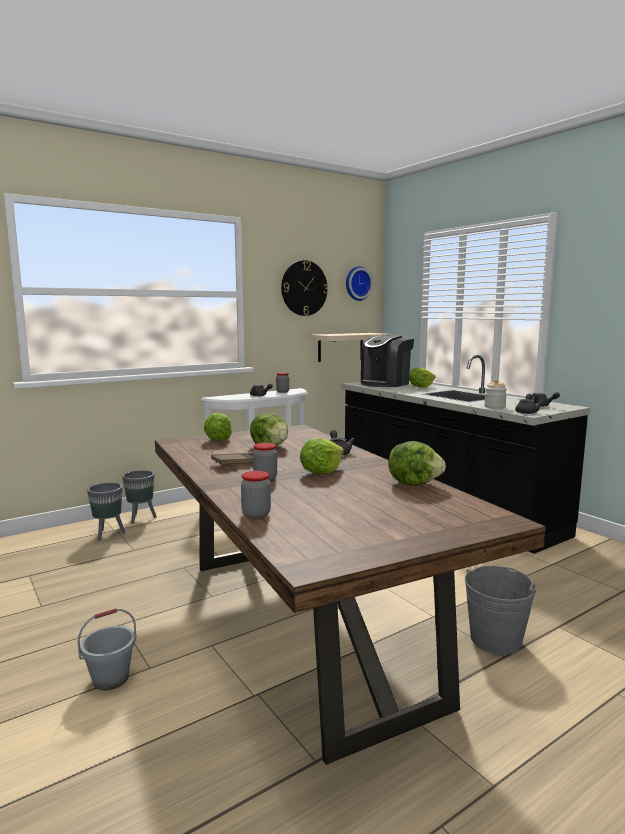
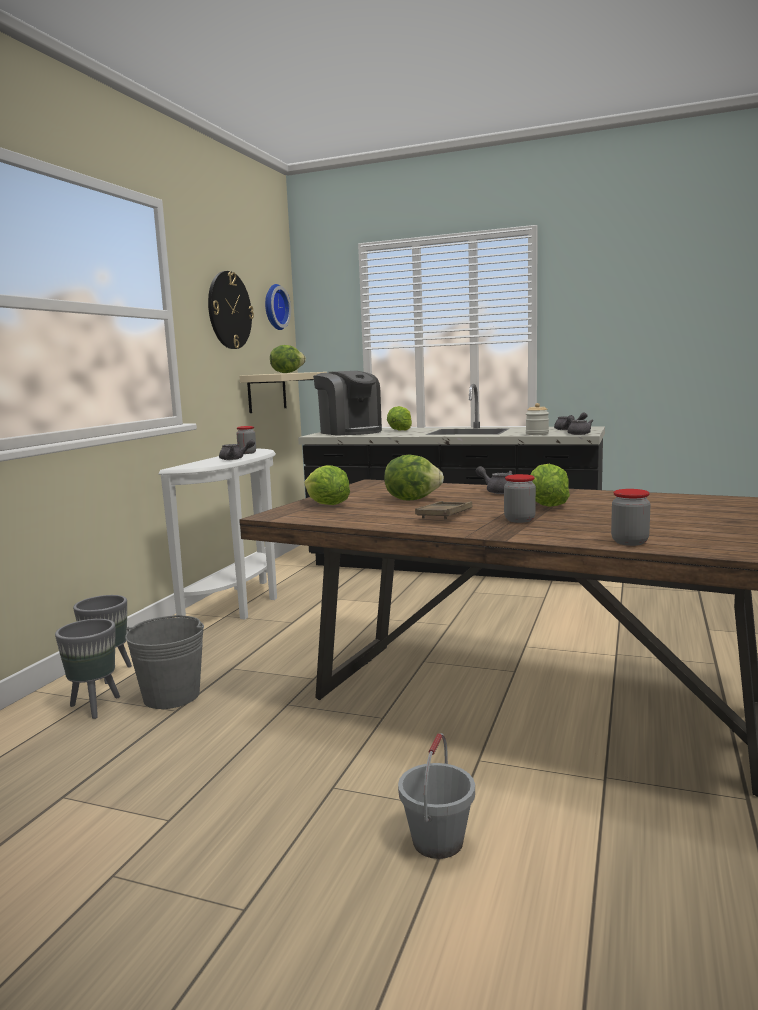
camera: 35 degrees left, 0 degrees up
coffee machine [361,335,414,387] -> coffee machine turned 45 degrees counterclockwise [313,371,382,436]
lettuce [388,441,446,486] -> lettuce moved to [270,345,306,373]
grey bucket [465,566,536,655] -> grey bucket moved to [125,615,204,709]

